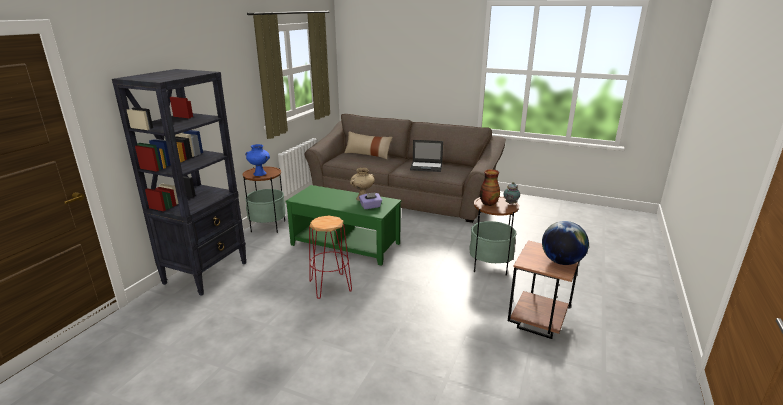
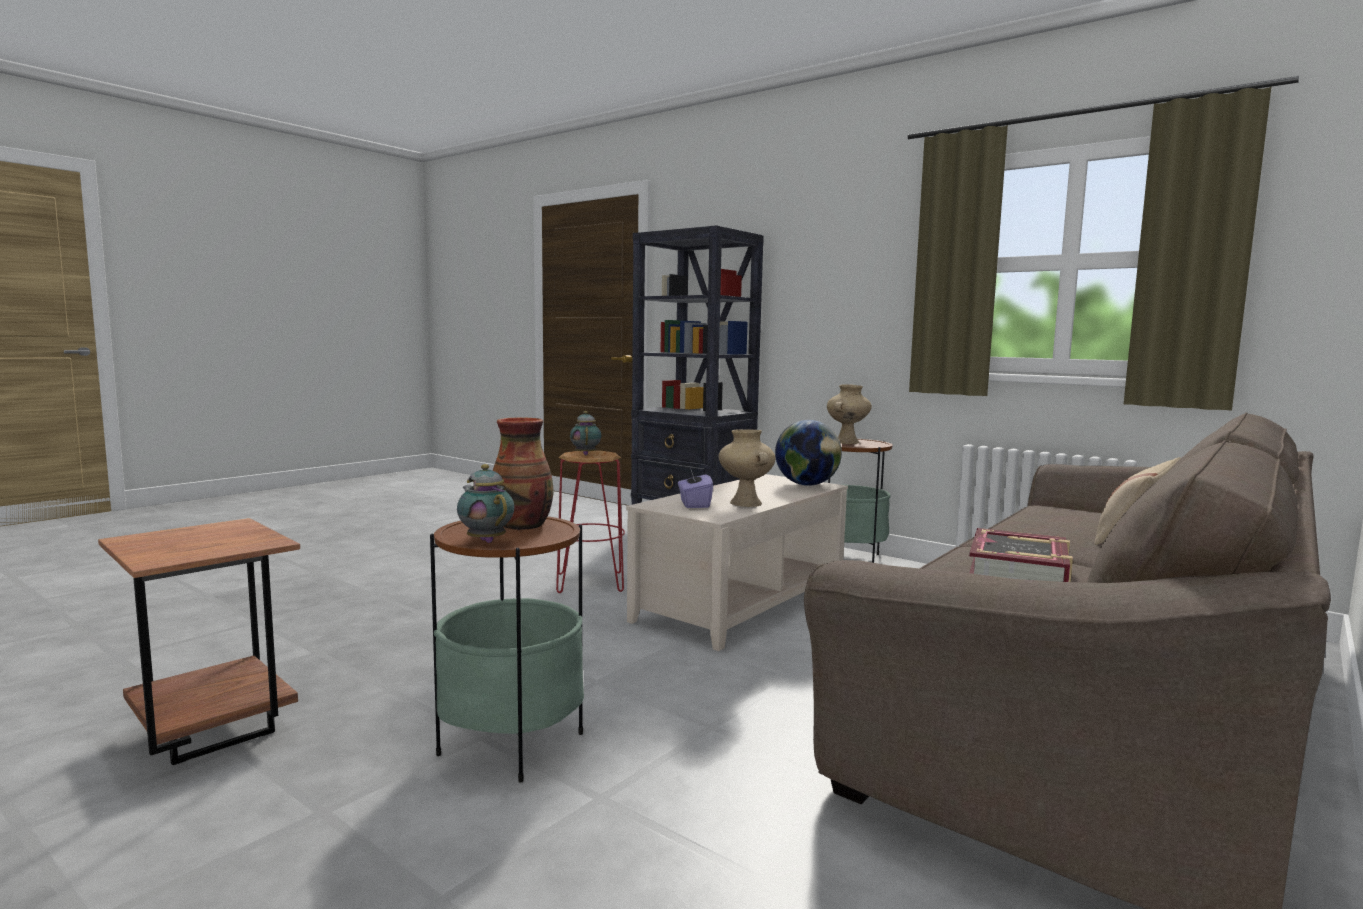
camera: 105 degrees right, 15 degrees down
blue vase [245,144,270,176] -> beige vase [827,384,872,444]
green coffee table [286,185,401,266] -> beige coffee table [626,474,848,651]
laptop [410,140,443,172] -> book [969,528,1073,582]
globe [542,221,589,265] -> globe moved to [775,420,842,486]
none -> teapot [570,411,601,455]

